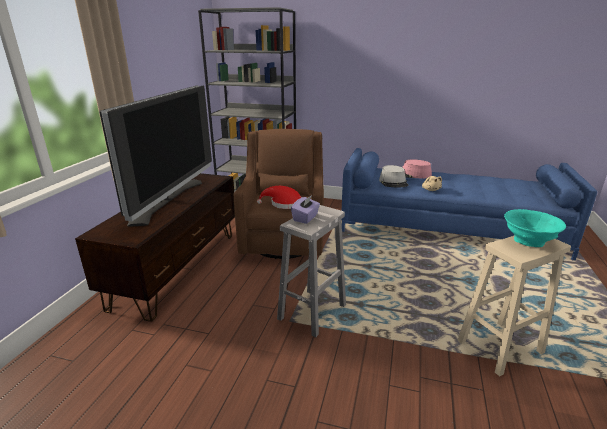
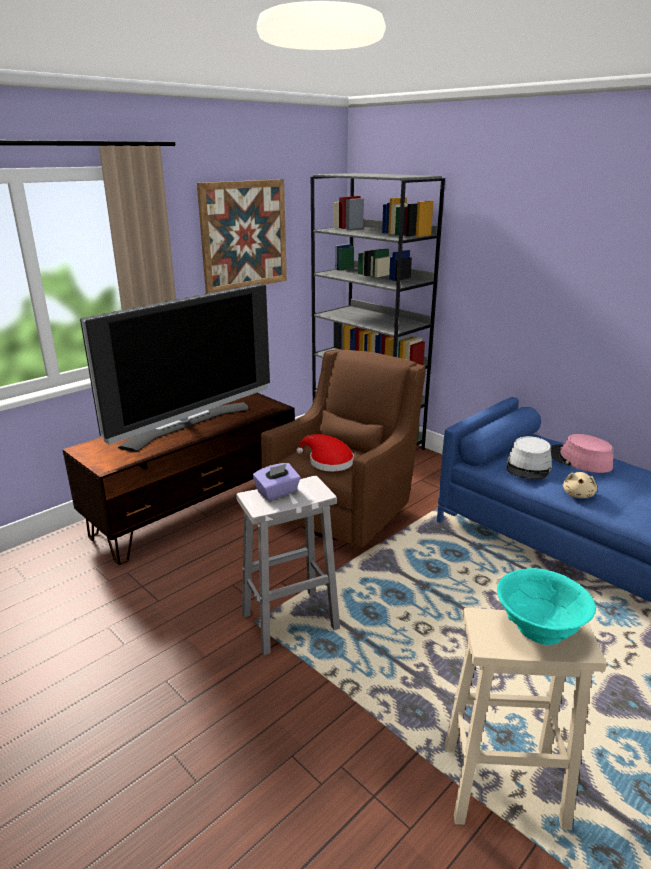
camera: 30 degrees right, 0 degrees up
none -> picture [197,179,287,294]

